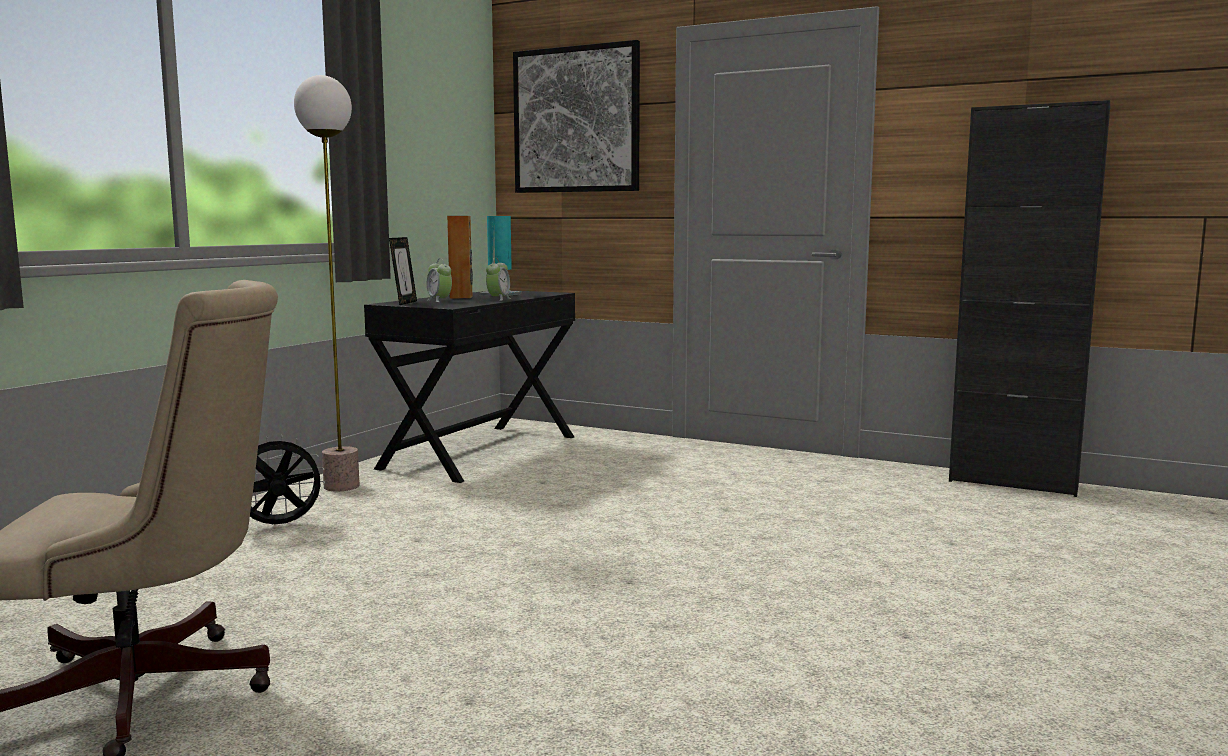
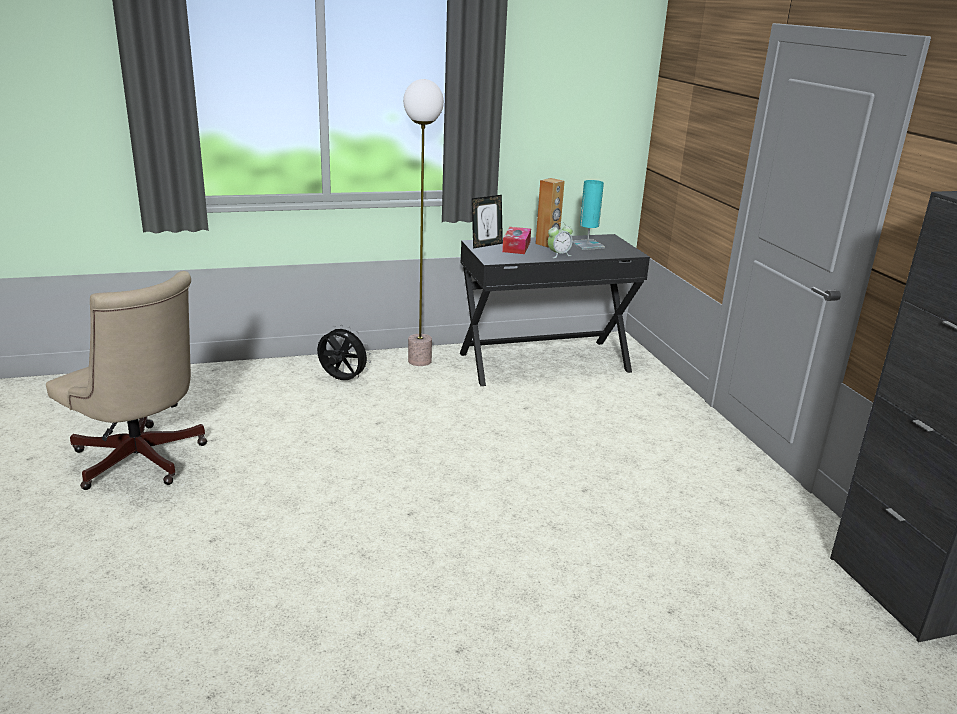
camera: 45 degrees right, 15 degrees up
alarm clock [427,259,452,302] -> tissue box [502,227,531,254]
picture [513,40,640,193] -> none

